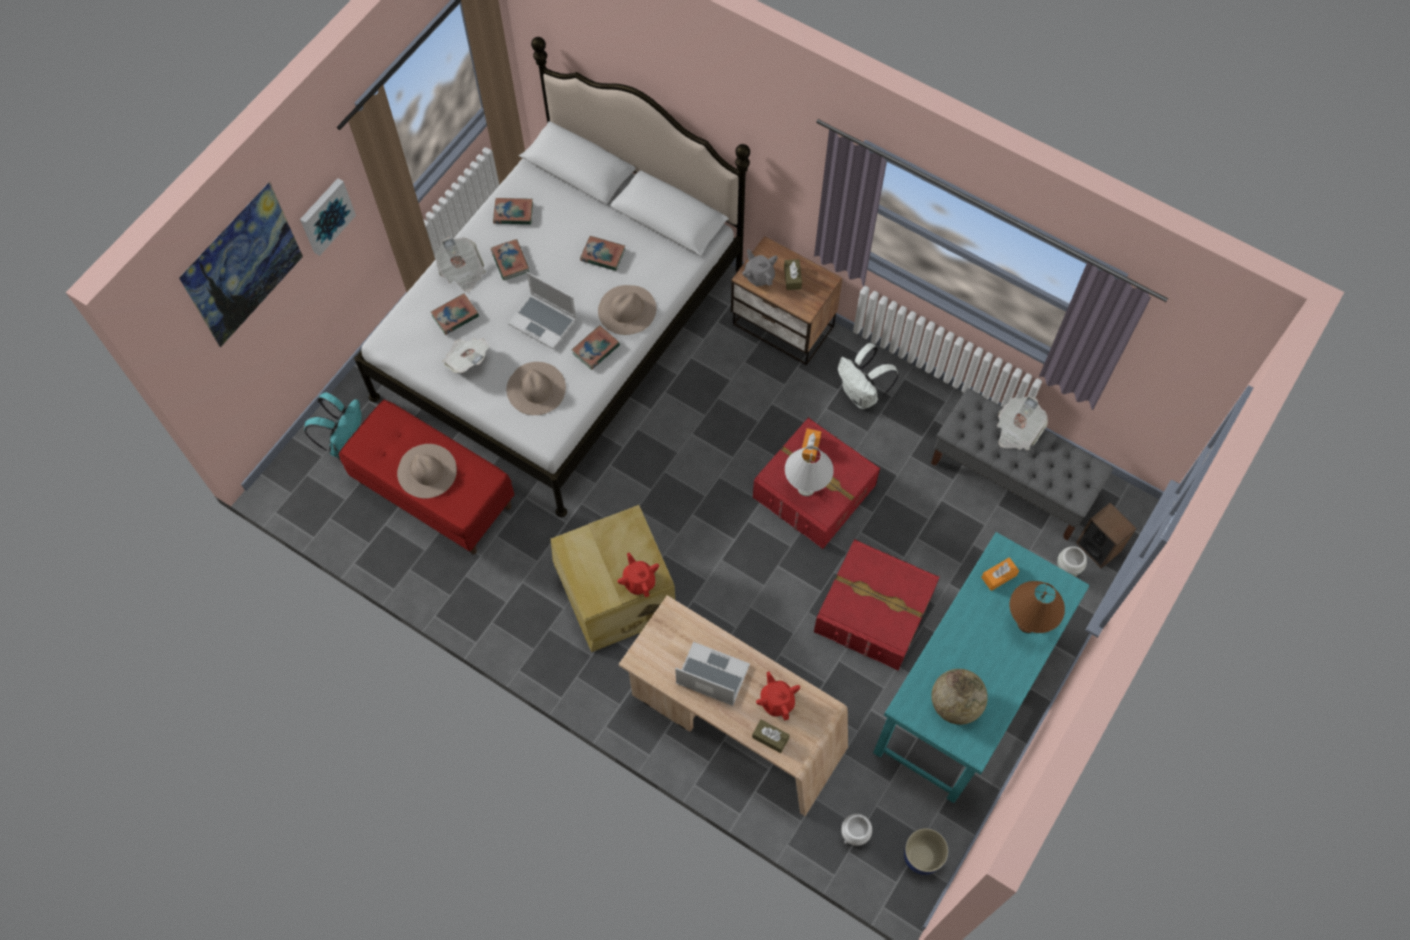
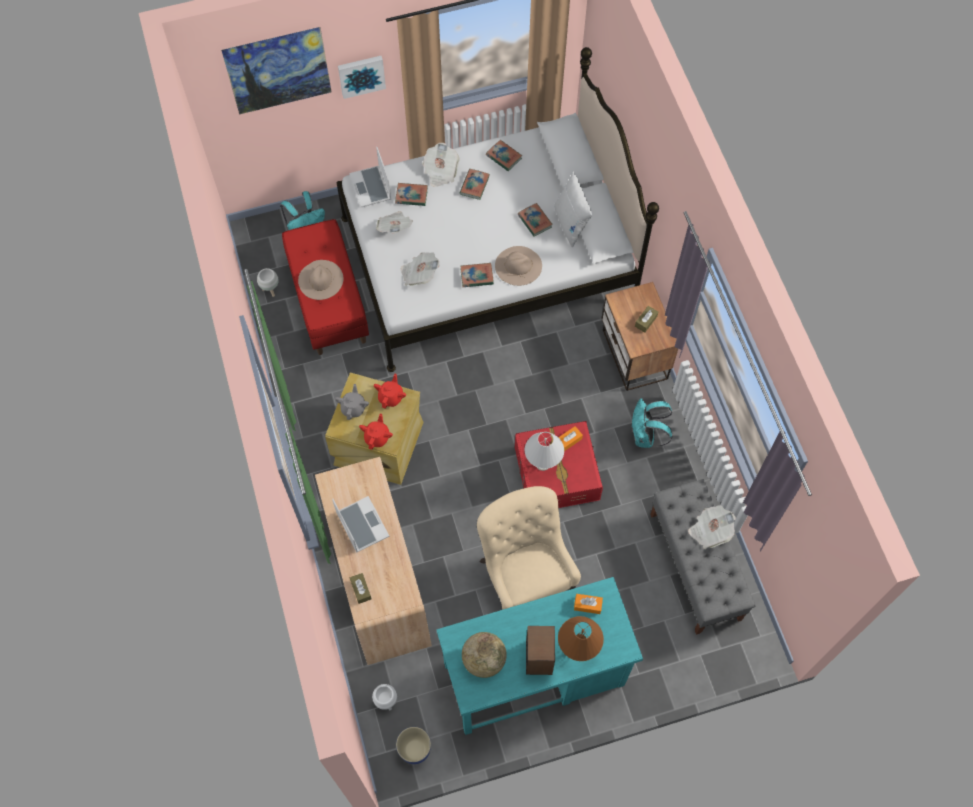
camera: 40 degrees right, 0 degrees up
beige hat [506,362,566,415] -> newspaper [400,252,439,286]
laptop [508,272,577,350] -> laptop moved to [349,147,391,207]
grey teapot [742,249,778,287] -> grey teapot moved to [335,384,369,420]
red teapot [756,671,800,721] -> red teapot moved to [374,374,406,408]
red storage box [814,539,940,671] -> beige chair [477,486,581,610]
white backpack [838,343,899,409] -> turquoise backpack [632,398,673,448]
white planter [1057,546,1087,576] -> white planter moved to [257,268,279,297]
speaker [1076,503,1137,569] -> speaker moved to [526,626,555,675]
none -> grey pillow [554,172,592,247]

